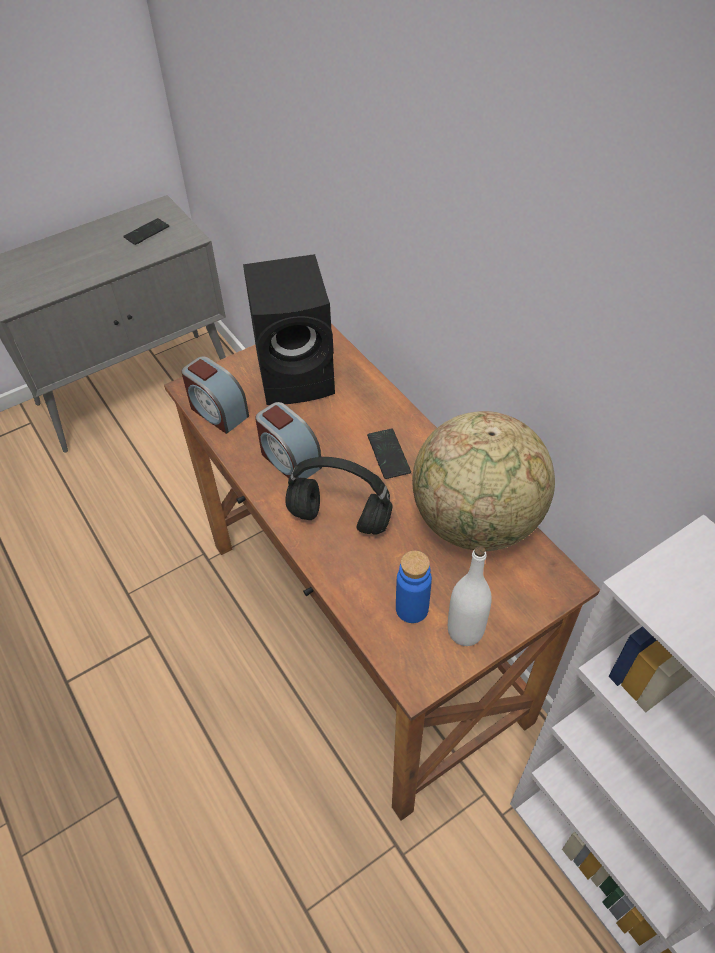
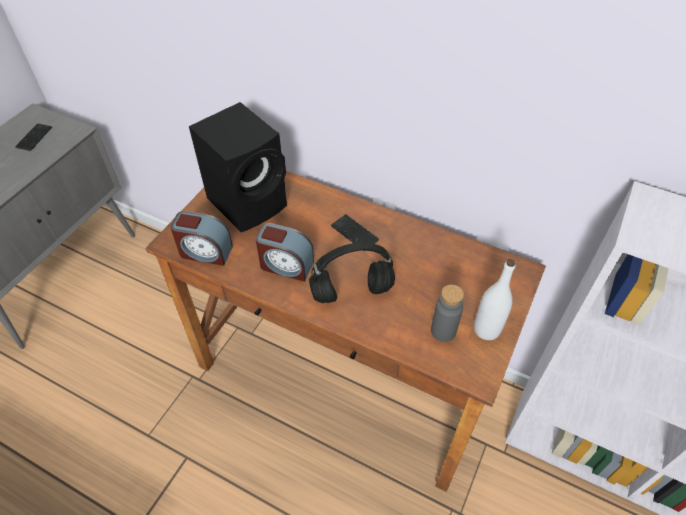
camera: 30 degrees left, 0 degrees up
blue bottle [396,551,432,623] -> grey bottle [431,285,464,342]
globe [412,411,555,551] -> none

